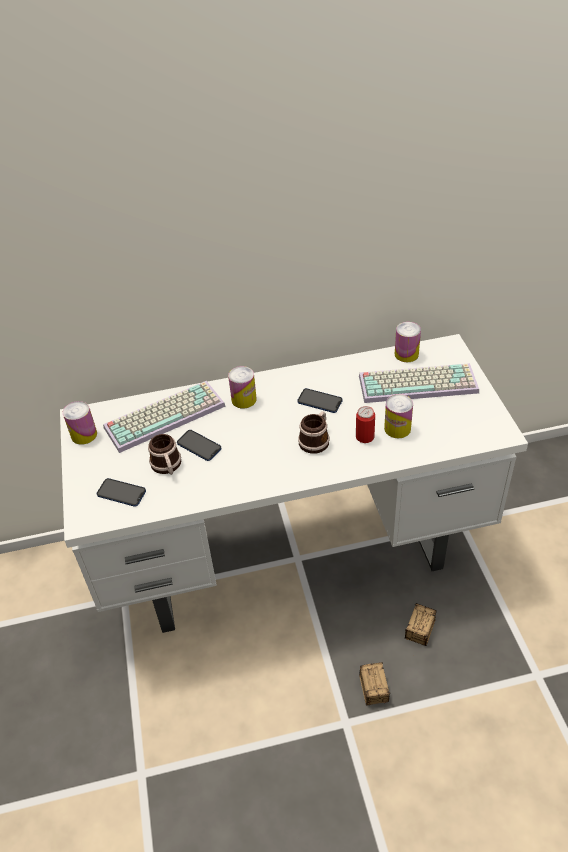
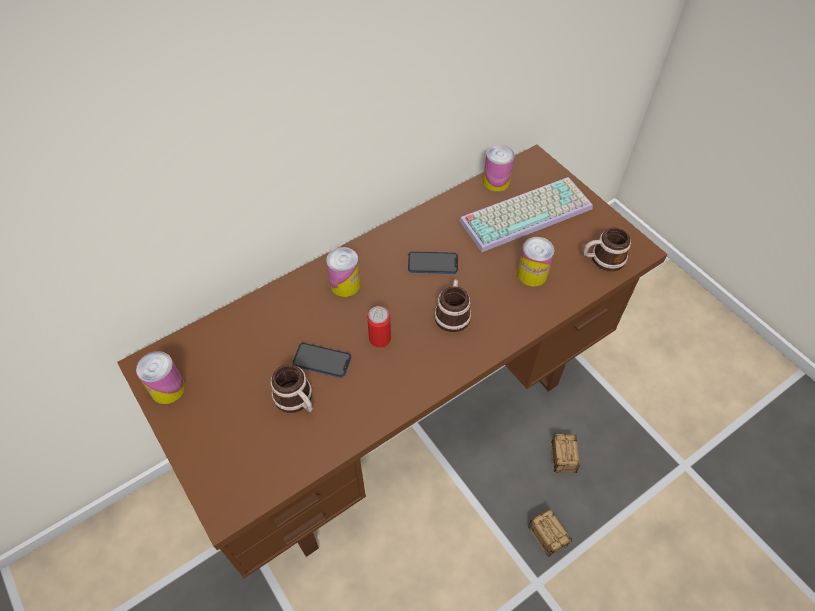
camera: 25 degrees left, 10 degrees up
white desk [60,334,528,633] -> brown desk [117,144,667,578]
phone [97,478,146,507] -> none
keyboard [103,381,225,453] -> none
can [356,406,375,443] -> can moved to [367,306,391,347]
none -> mug [583,227,631,272]

